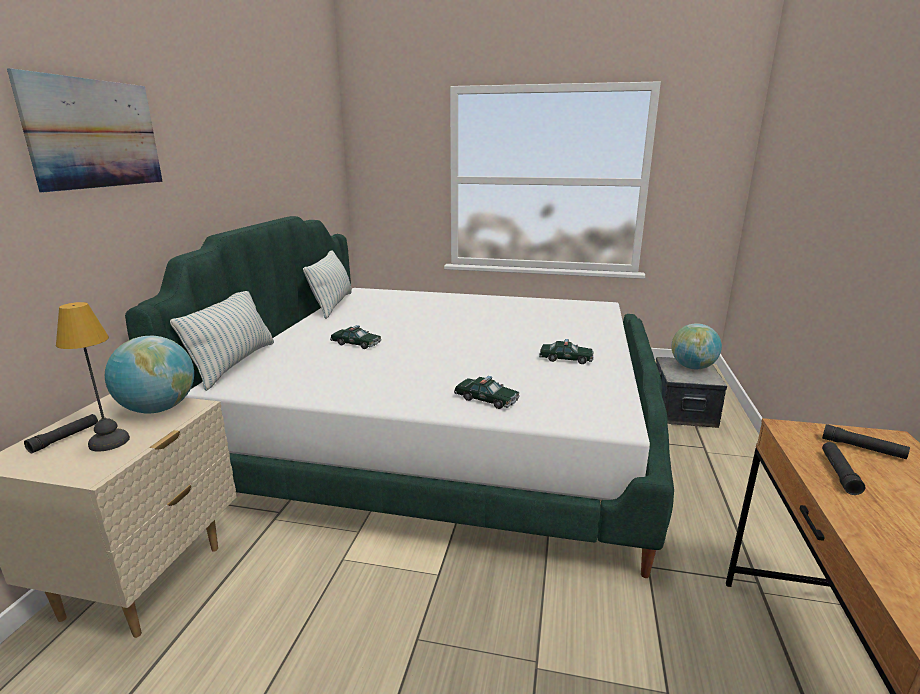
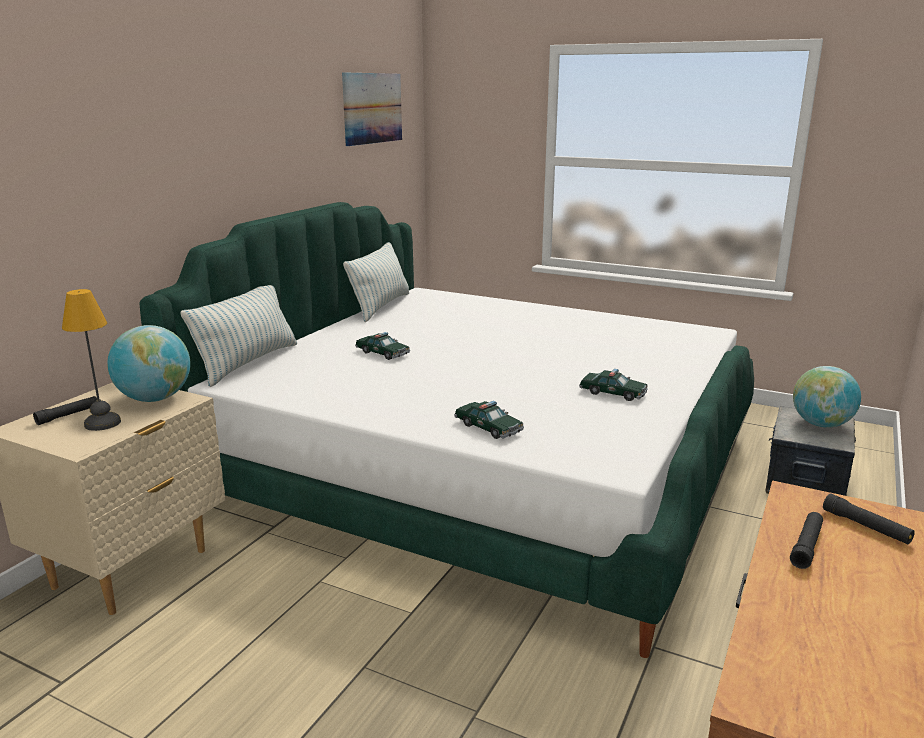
camera: 15 degrees right, 0 degrees up
picture [7,68,163,192] -> picture moved to [342,72,402,146]

